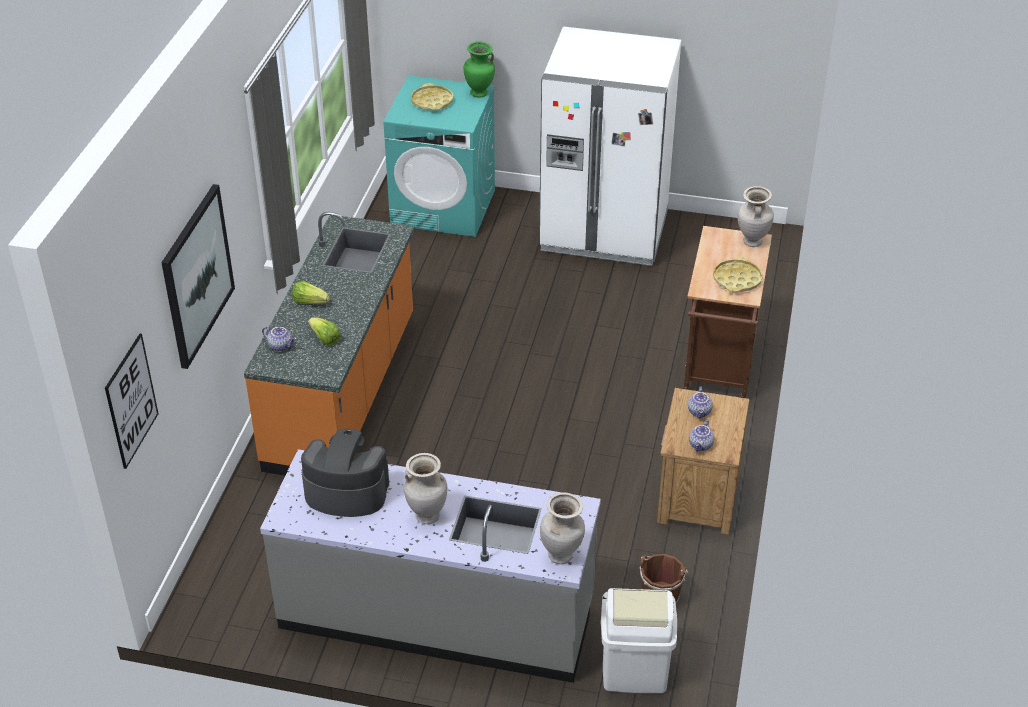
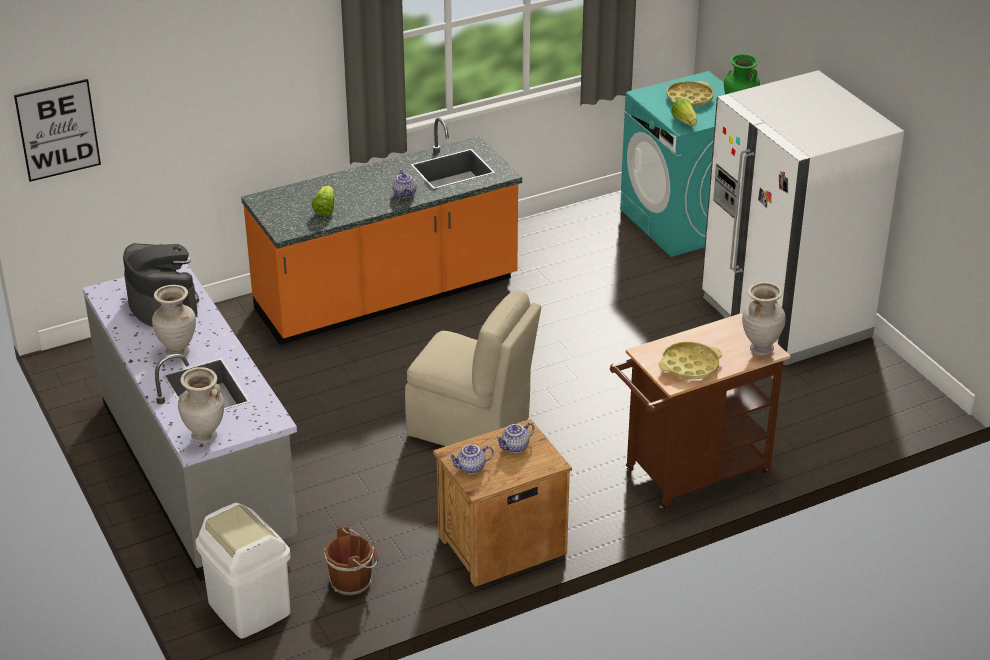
camera: 50 degrees right, 5 degrees down
picture [161,184,235,369] -> none
teapot [262,327,296,351] -> teapot moved to [393,170,417,198]
lettuce [292,281,330,304] -> lettuce moved to [671,98,697,126]
none -> beige chair [405,290,541,446]

